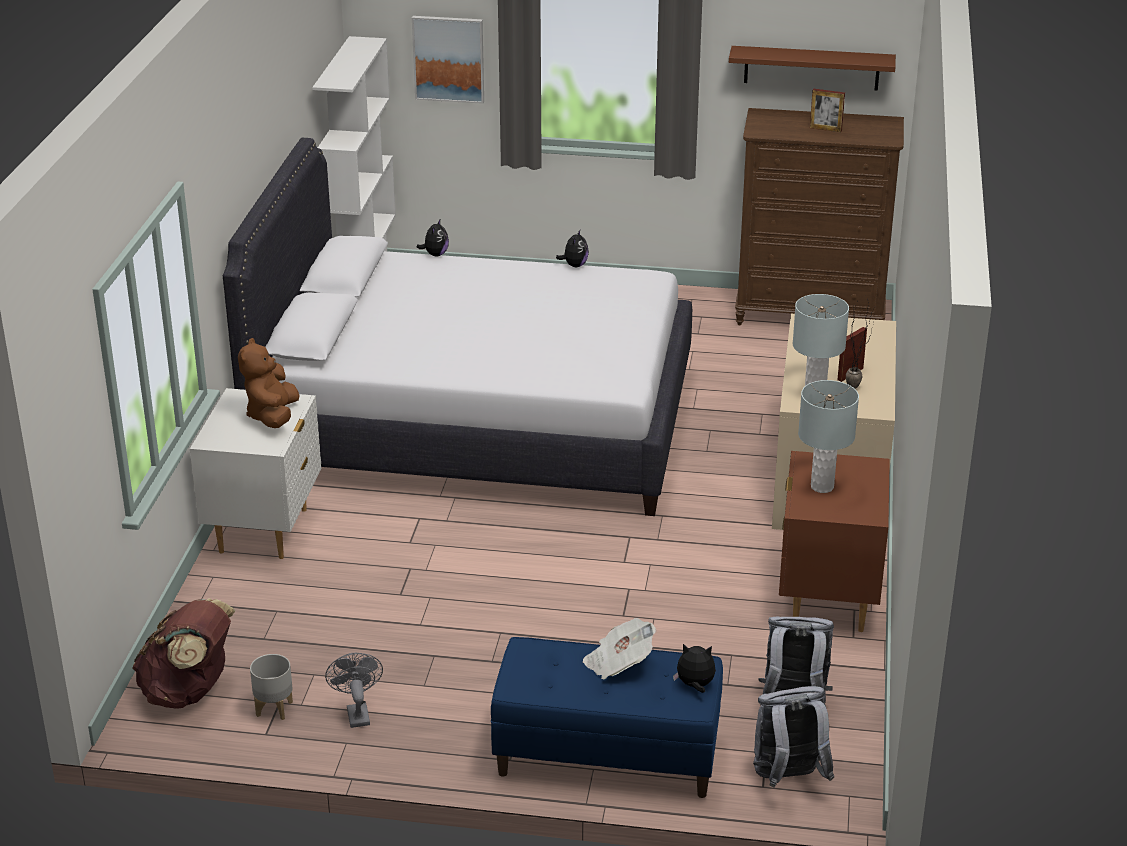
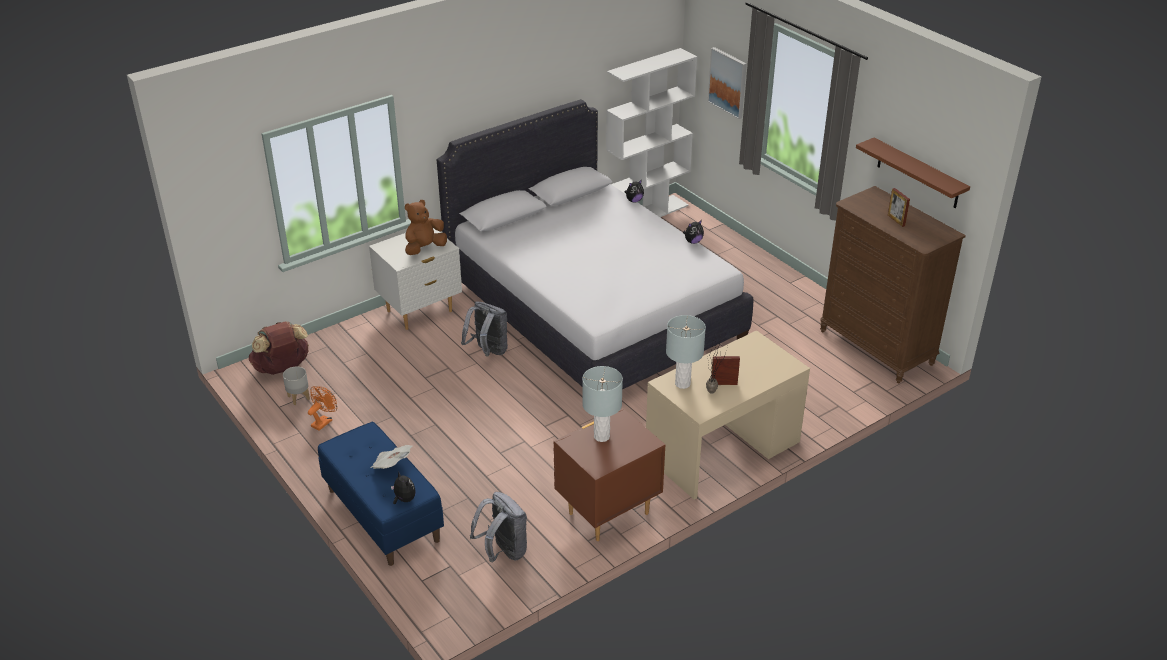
camera: 45 degrees right, 5 degrees up
grey fan [325,653,383,728] -> orange fan [308,386,337,431]
grey backpack [753,686,834,788] -> grey backpack moved to [461,301,508,356]

